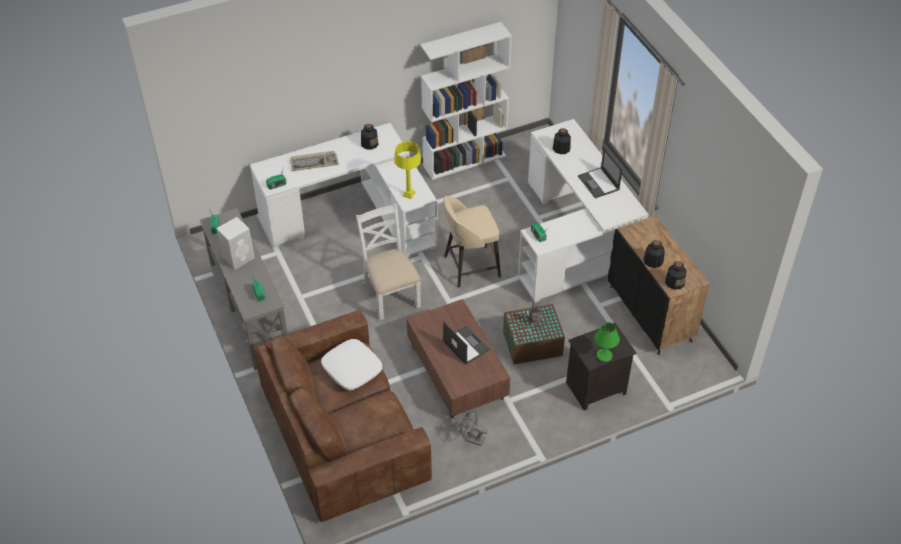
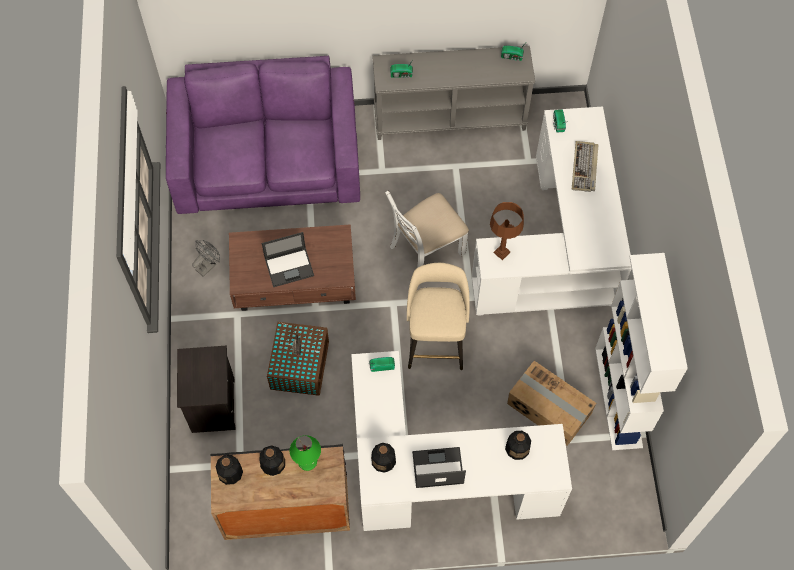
camera: 110 degrees right, 15 degrees up
white speaker [216,217,255,270] -> none
brown sofa [253,310,432,522] -> purple sofa [166,56,360,214]
white pillow [321,339,382,390] -> none
white chair [356,203,421,320] -> white chair turned 150 degrees clockwise [385,191,469,268]
bottle [361,124,379,150] -> bottle moved to [371,443,396,473]
yellow table lamp [394,141,421,199] -> brown table lamp [490,202,524,260]
green table lamp [594,322,620,362] -> green table lamp moved to [290,435,321,471]
none -> cardboard box [507,361,596,446]

